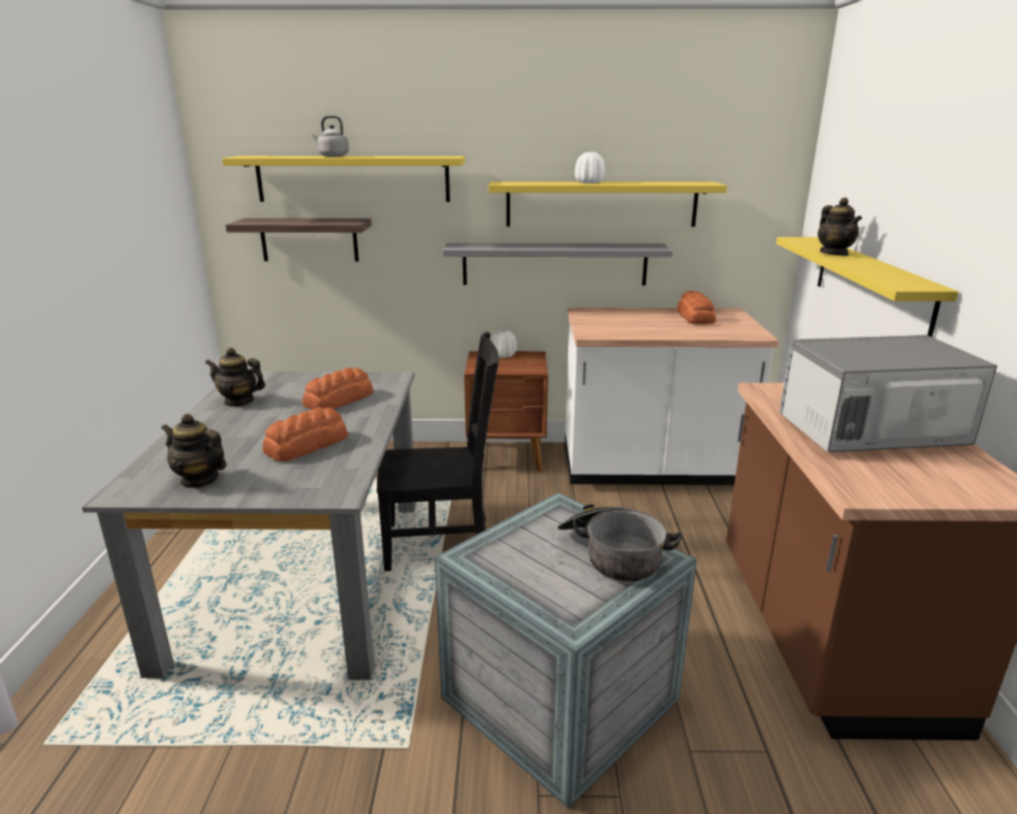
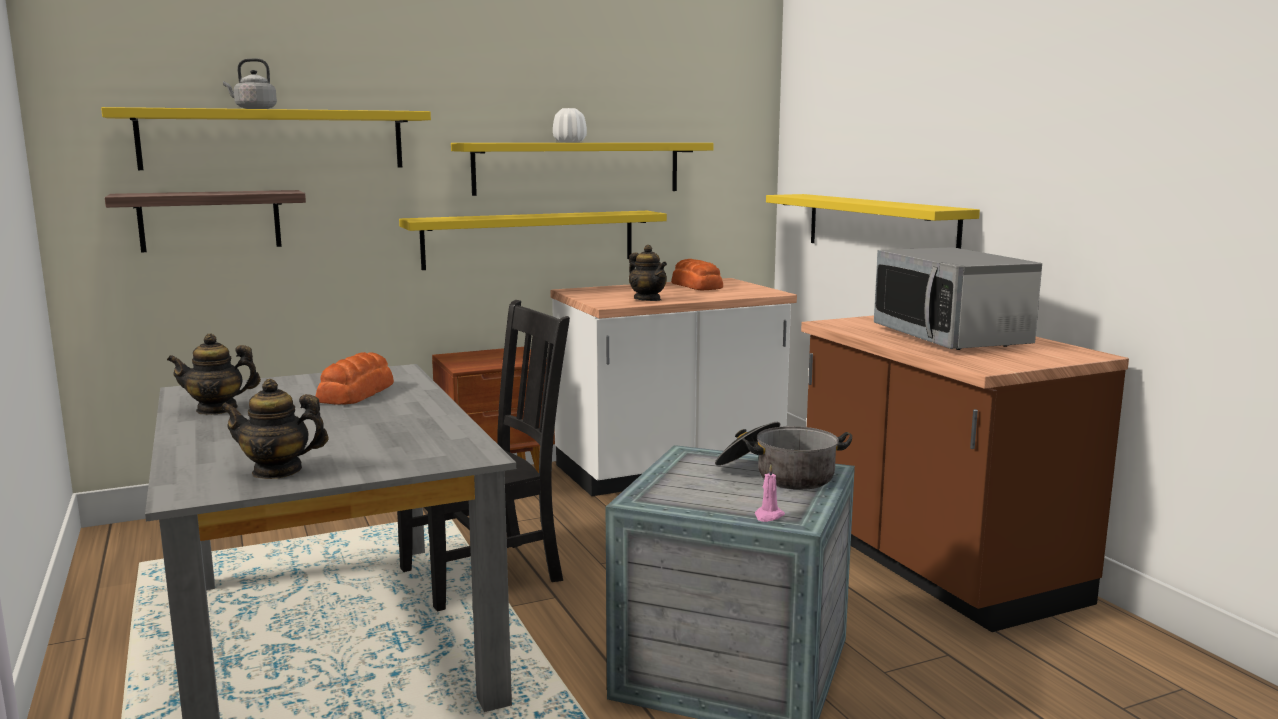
camera: 25 degrees left, 10 degrees down
bread [263,407,348,461] -> none
grey shelf [443,243,673,286] -> yellow shelf [399,211,667,270]
white vase [491,329,517,358] -> none
microwave [779,335,997,452] -> microwave turned 75 degrees counterclockwise [874,247,1042,350]
teapot [818,197,862,256] -> teapot moved to [629,245,667,301]
none -> pink candle [755,464,785,522]

